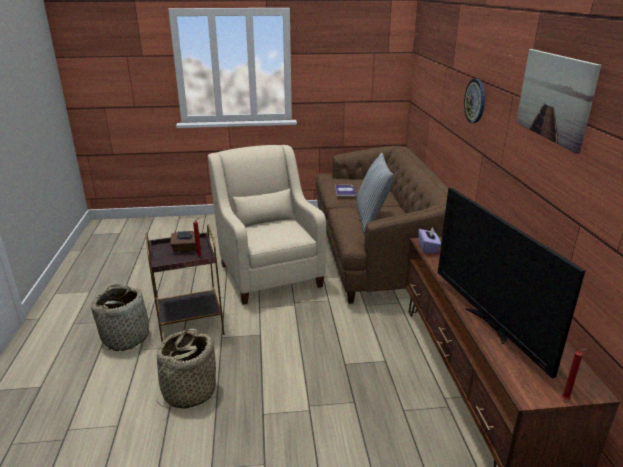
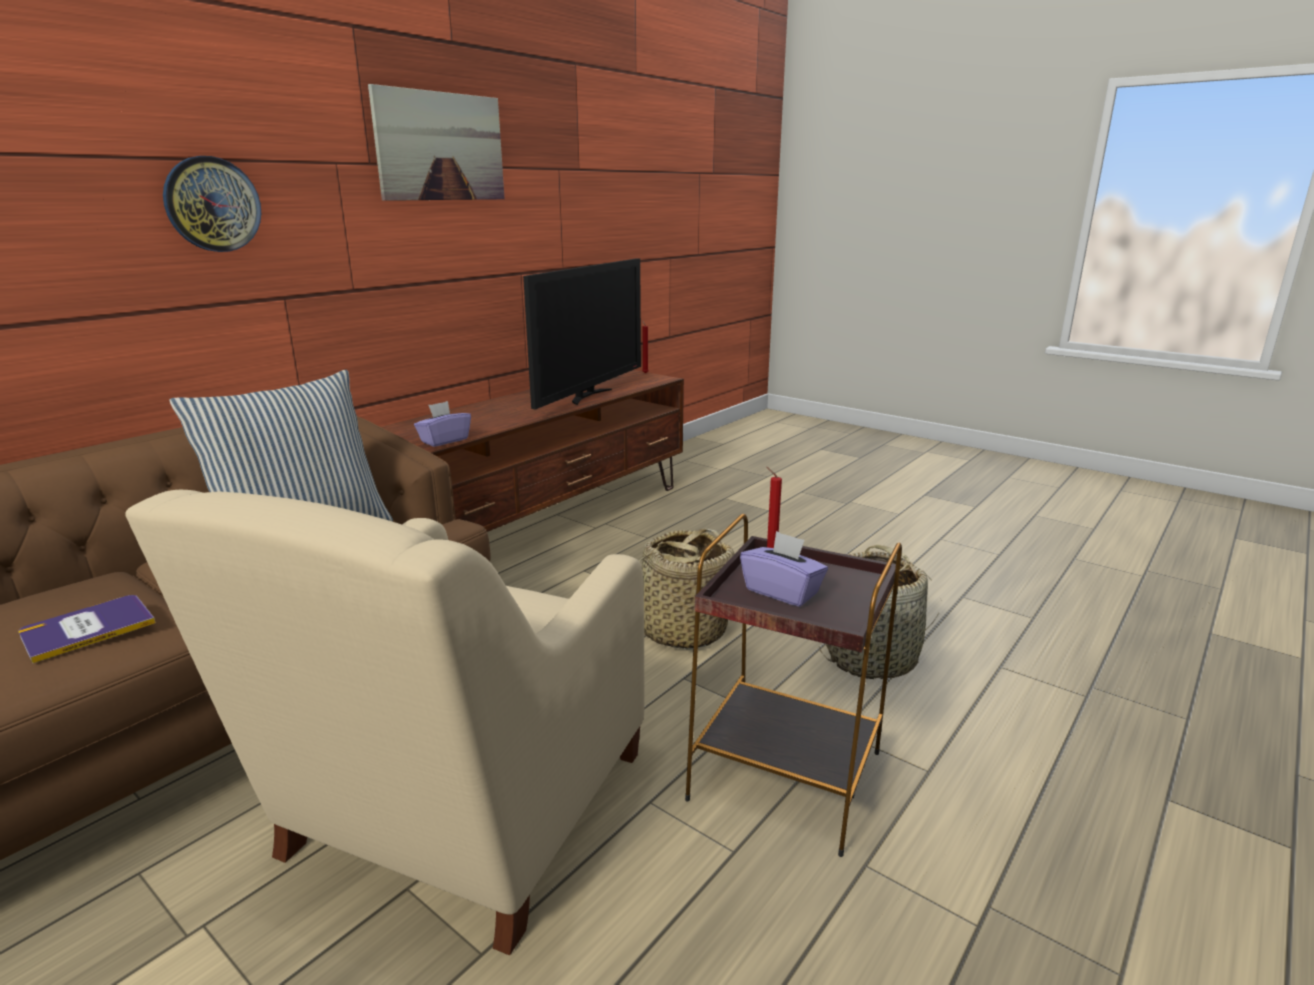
camera: 135 degrees left, 5 degrees down
basket [91,284,149,351] -> basket moved to [639,529,734,650]
brown tissue box [170,231,200,253] -> purple tissue box [740,531,828,607]

